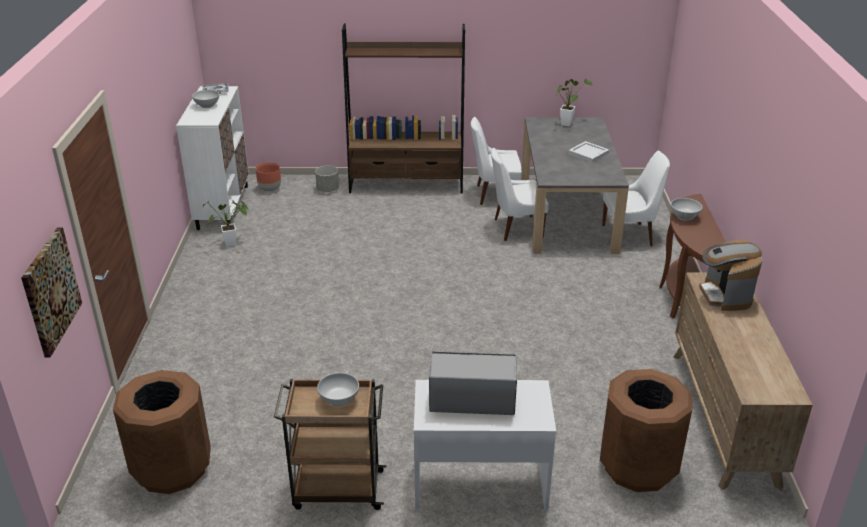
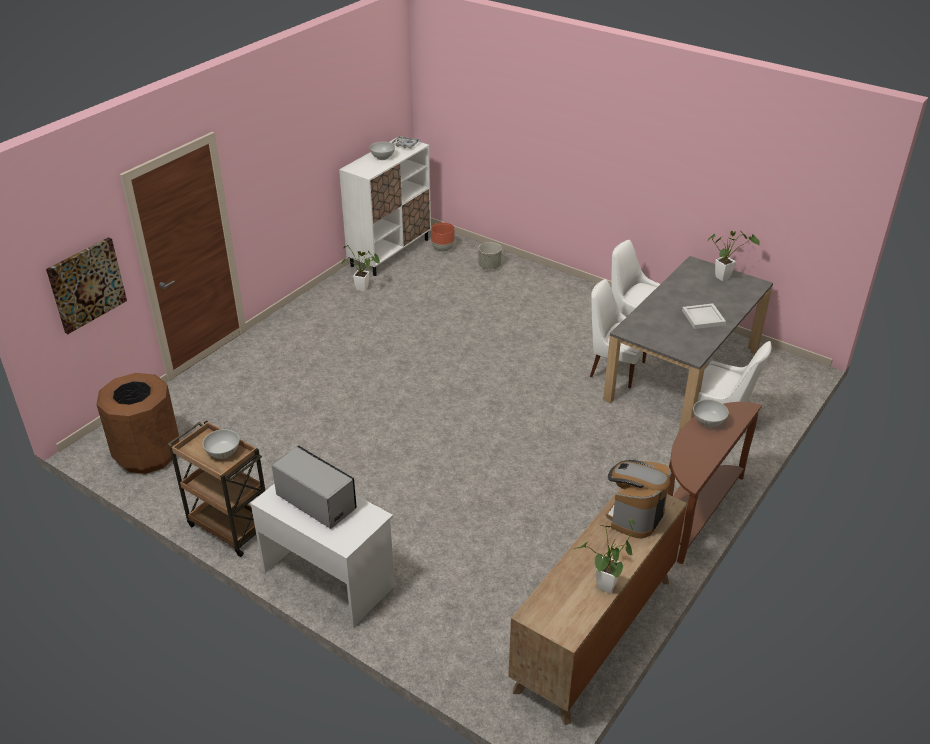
camera: 35 degrees right, 5 degrees up
brown bookcase [342,23,465,194] -> none
brown trash can [600,369,692,492] -> none
none -> potted plant [571,519,636,593]

